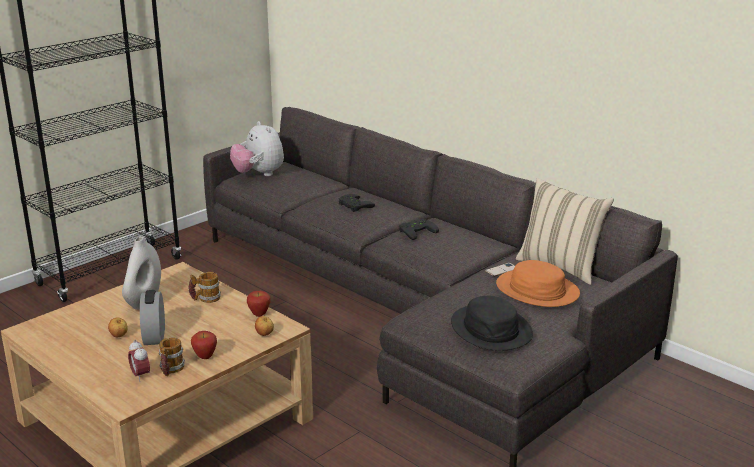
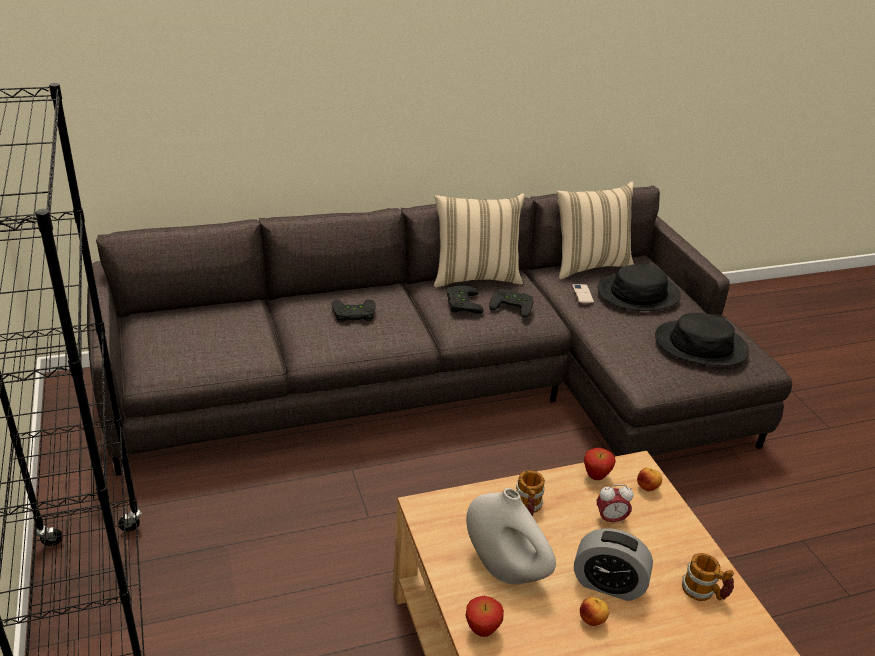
camera: 65 degrees left, 10 degrees up
alarm clock [128,340,150,382] -> alarm clock moved to [597,484,634,524]
apple [191,331,217,359] -> apple moved to [465,596,504,637]
plush toy [230,121,284,176] -> none
orange hat [496,260,580,307] -> black hat [597,264,681,311]
none -> beige pillow [434,193,525,287]
none -> black game controller [489,289,533,318]

